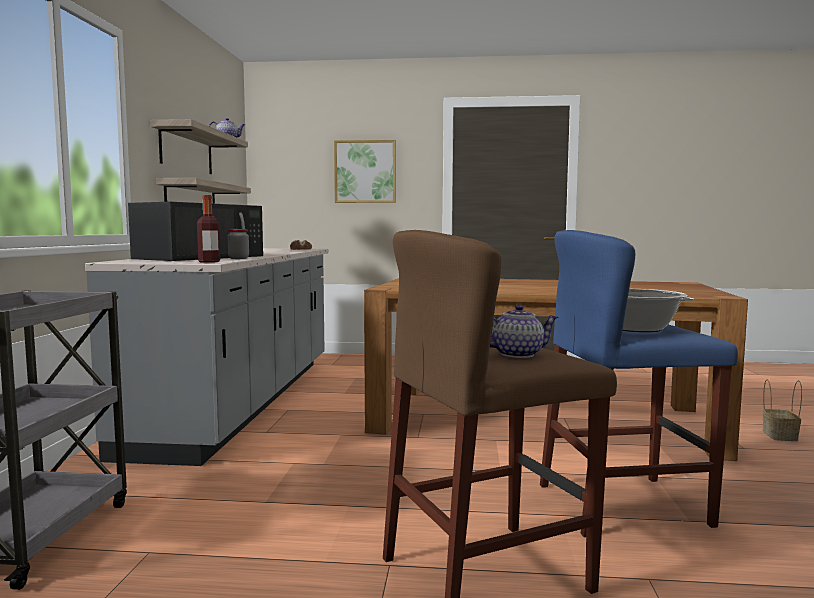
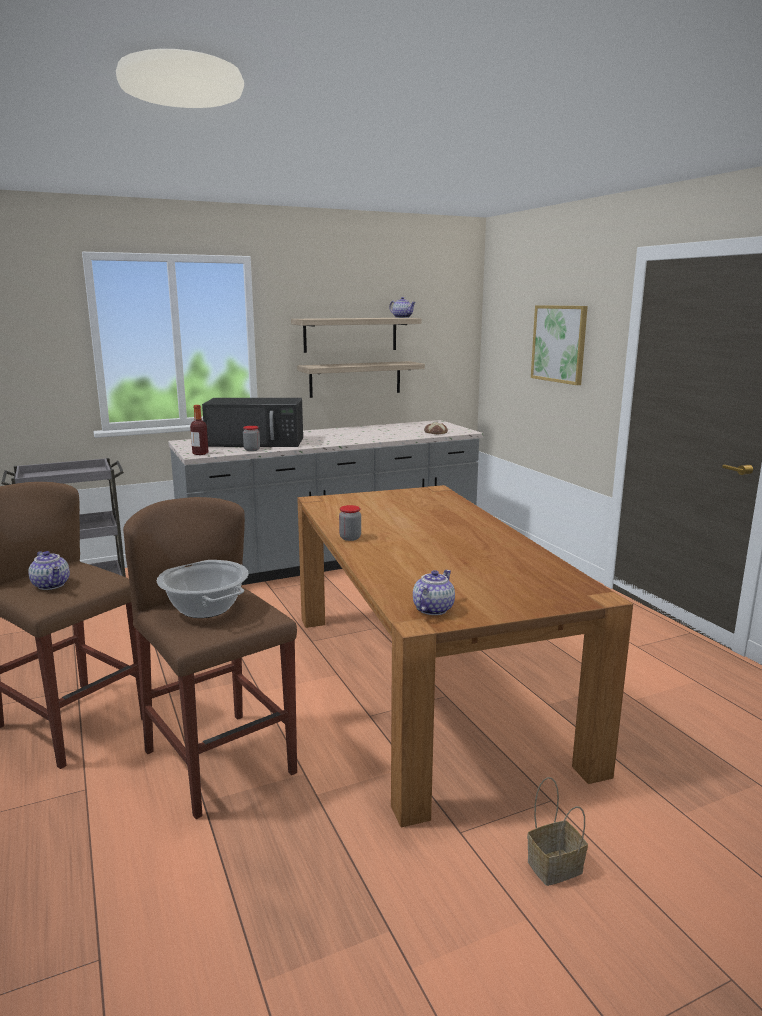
camera: 60 degrees right, 10 degrees up
blue stool [540,230,738,537] -> brown stool [123,497,297,819]
none -> jar [339,505,361,541]
none -> teapot [413,570,455,615]

